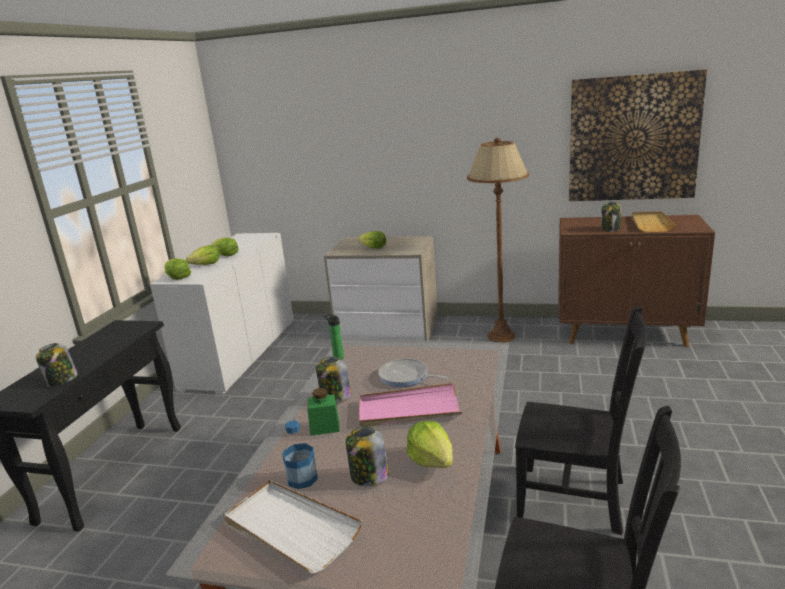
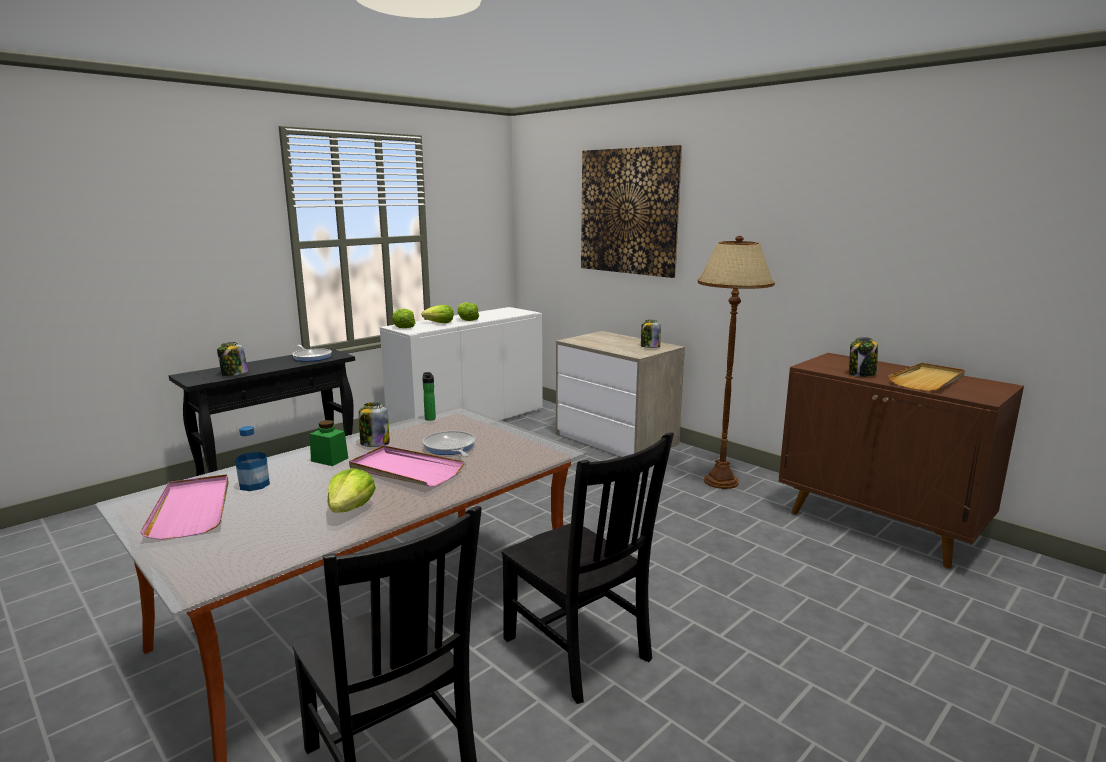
camera: 30 degrees right, 5 degrees down
white tray [224,480,363,573] -> pink tray [140,474,228,540]
jar [346,427,389,486] -> jar moved to [641,320,661,348]
lettuce [358,231,386,249] -> none
picture [569,69,707,201] -> picture moved to [581,145,682,278]
none -> frying pan [293,345,332,362]

